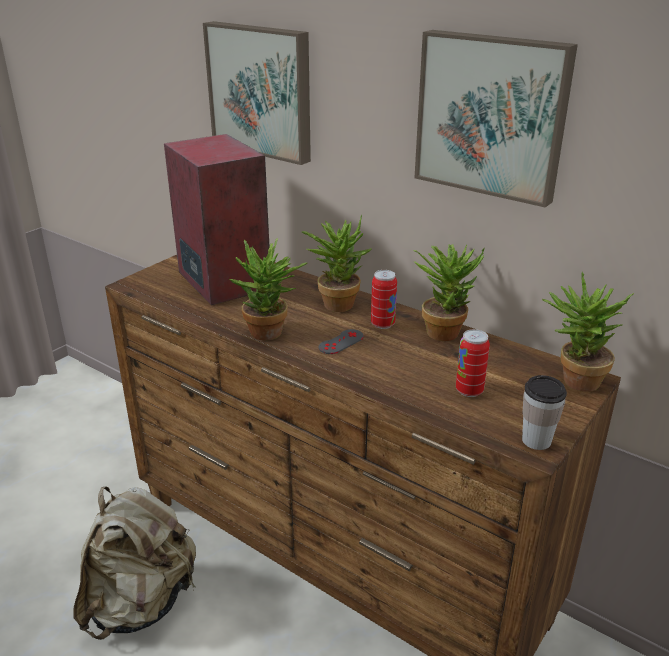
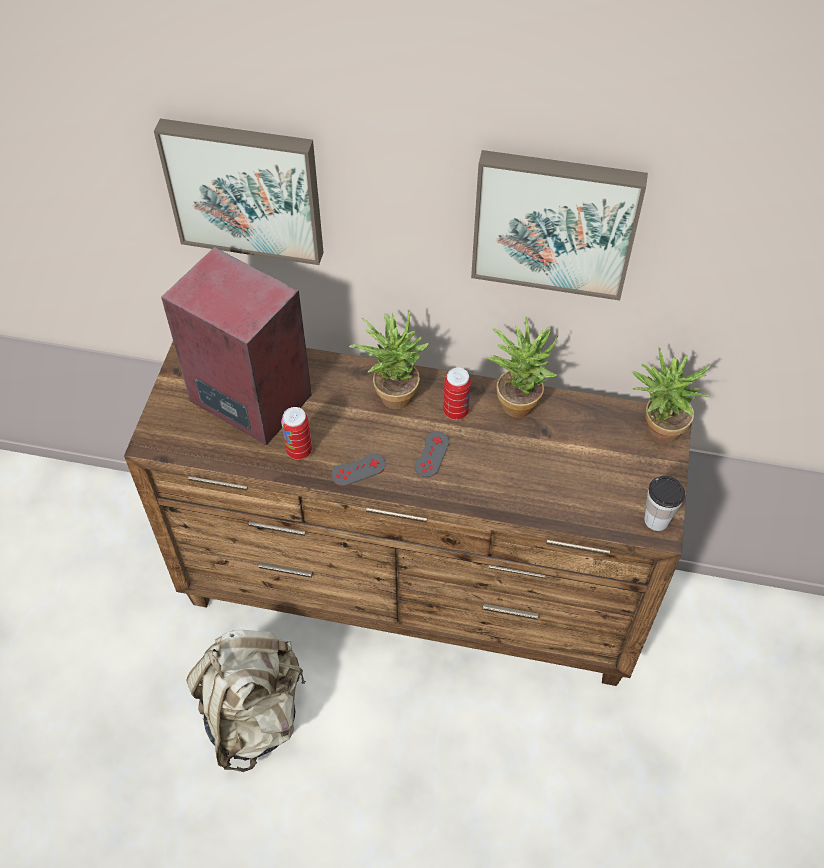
camera: 25 degrees left, 25 degrees up
potted plant [229,238,307,341] -> grey game controller [331,454,385,486]
can [456,329,490,397] -> can moved to [281,407,312,460]

